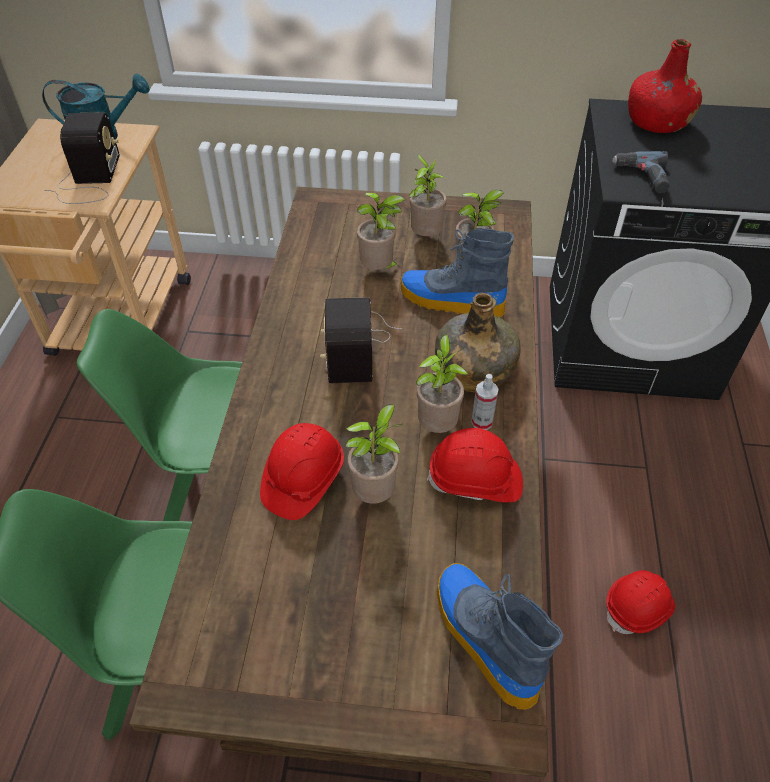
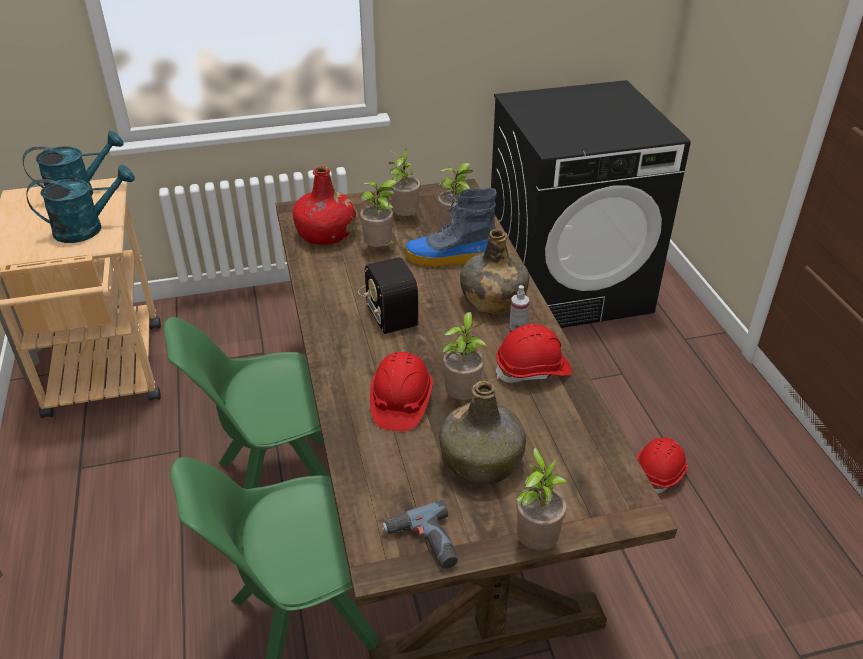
camera: 20 degrees left, 10 degrees down
radio [44,112,120,204] -> turquoise watering can [27,165,135,243]
potted plant [416,335,468,433] -> potted plant moved to [515,447,567,550]
boot [437,563,563,710] -> none
power drill [612,151,670,193] -> power drill moved to [382,500,458,569]
red bottle [628,39,702,133] -> red bottle moved to [293,166,356,245]
none -> green bottle [439,381,526,484]

